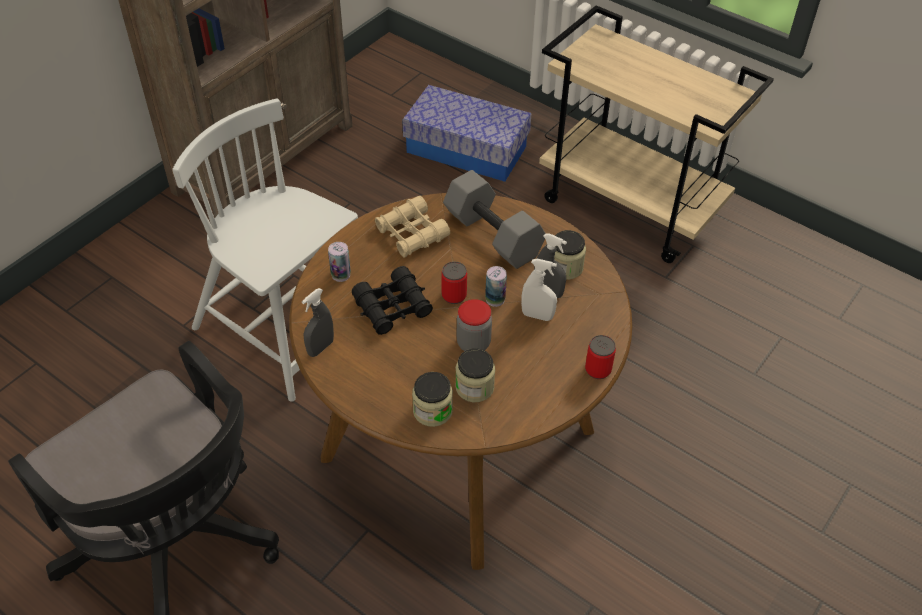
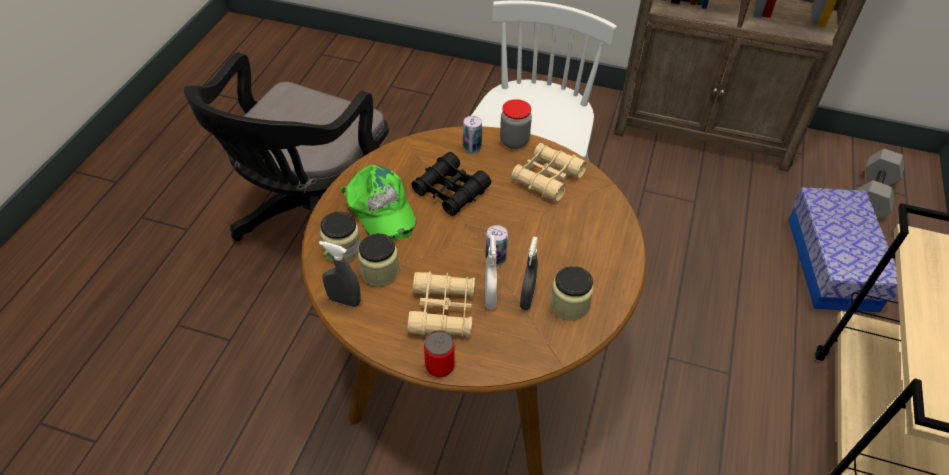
camera: 70 degrees right, 0 degrees up
grey spray bottle [302,288,334,357] -> grey spray bottle moved to [319,241,361,307]
can [441,262,467,304] -> none
grey dumbbell [443,170,546,269] -> grey dumbbell moved to [858,149,905,219]
jar [457,299,492,351] -> jar moved to [500,99,532,149]
none -> green cap [340,165,416,241]
none -> beige binoculars [407,271,475,337]

